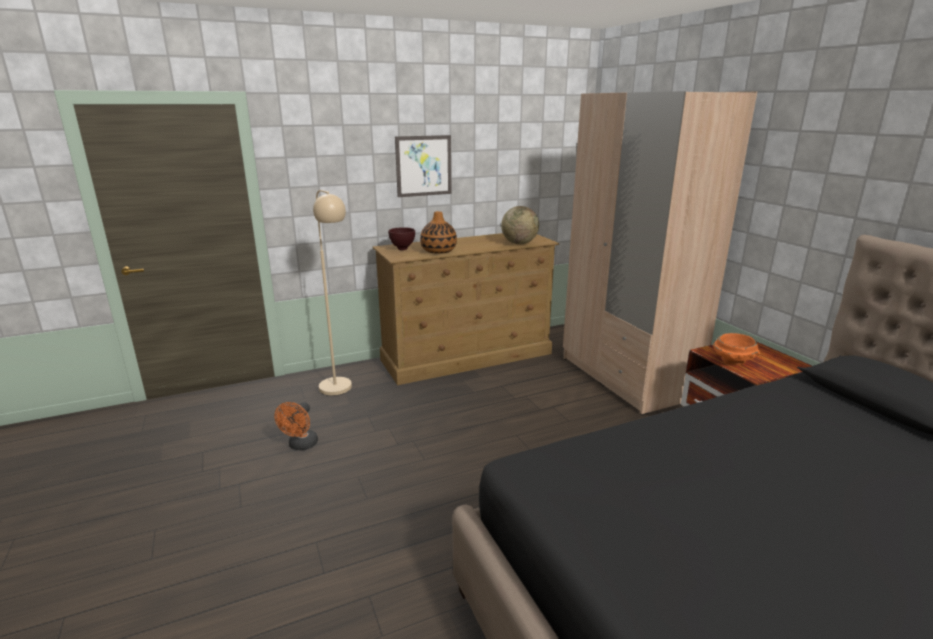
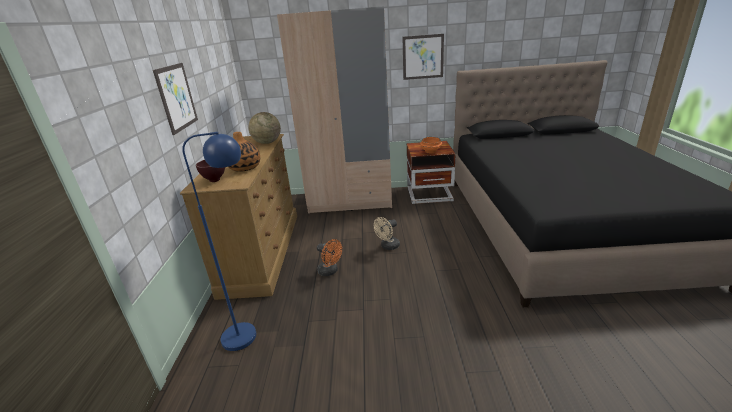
camera: 65 degrees left, 5 degrees up
orange fan [274,402,318,450] -> orange fan moved to [317,239,342,276]
beige floor lamp [313,190,352,396] -> blue floor lamp [182,132,256,351]
none -> beige fan [374,217,400,250]
none -> picture [402,34,444,80]

